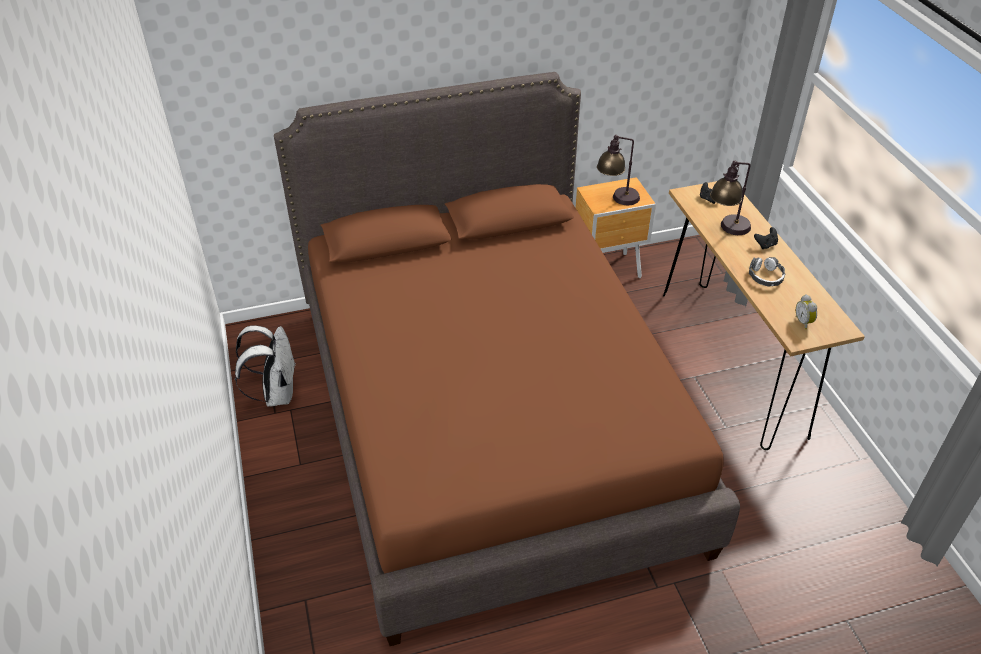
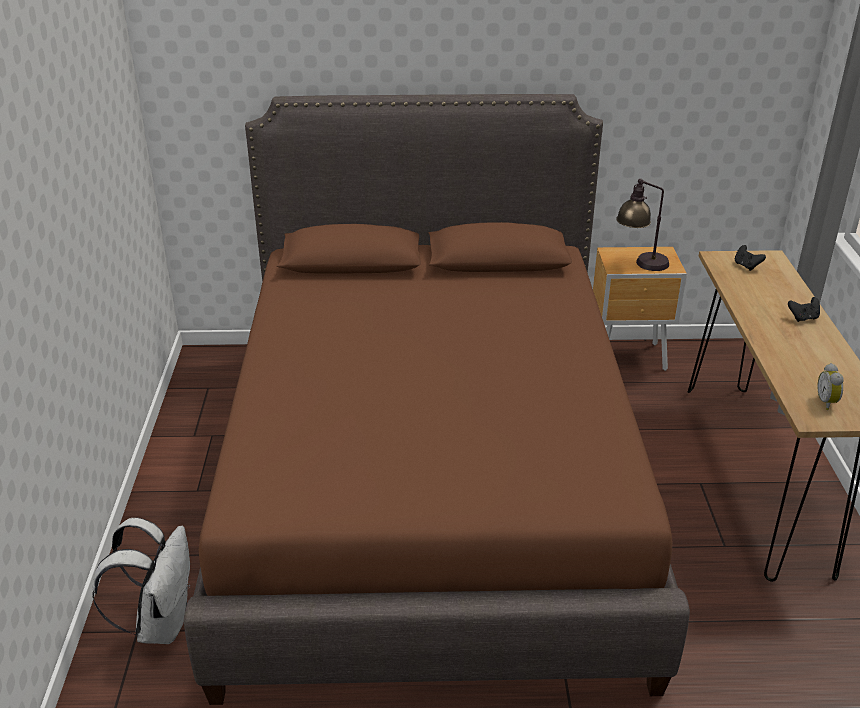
camera: 15 degrees right, 10 degrees down
white backpack [235,325,295,407] -> white backpack moved to [92,518,190,644]
table lamp [710,161,751,235] -> none
headphones [749,257,786,287] -> none

